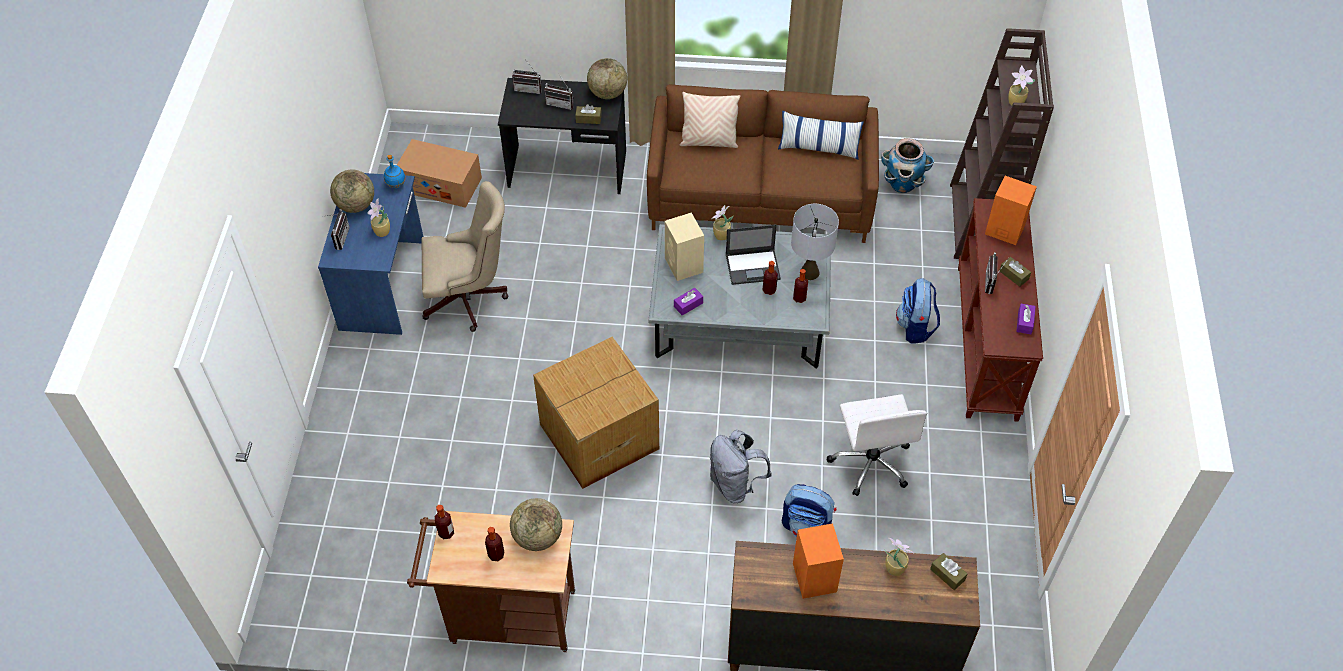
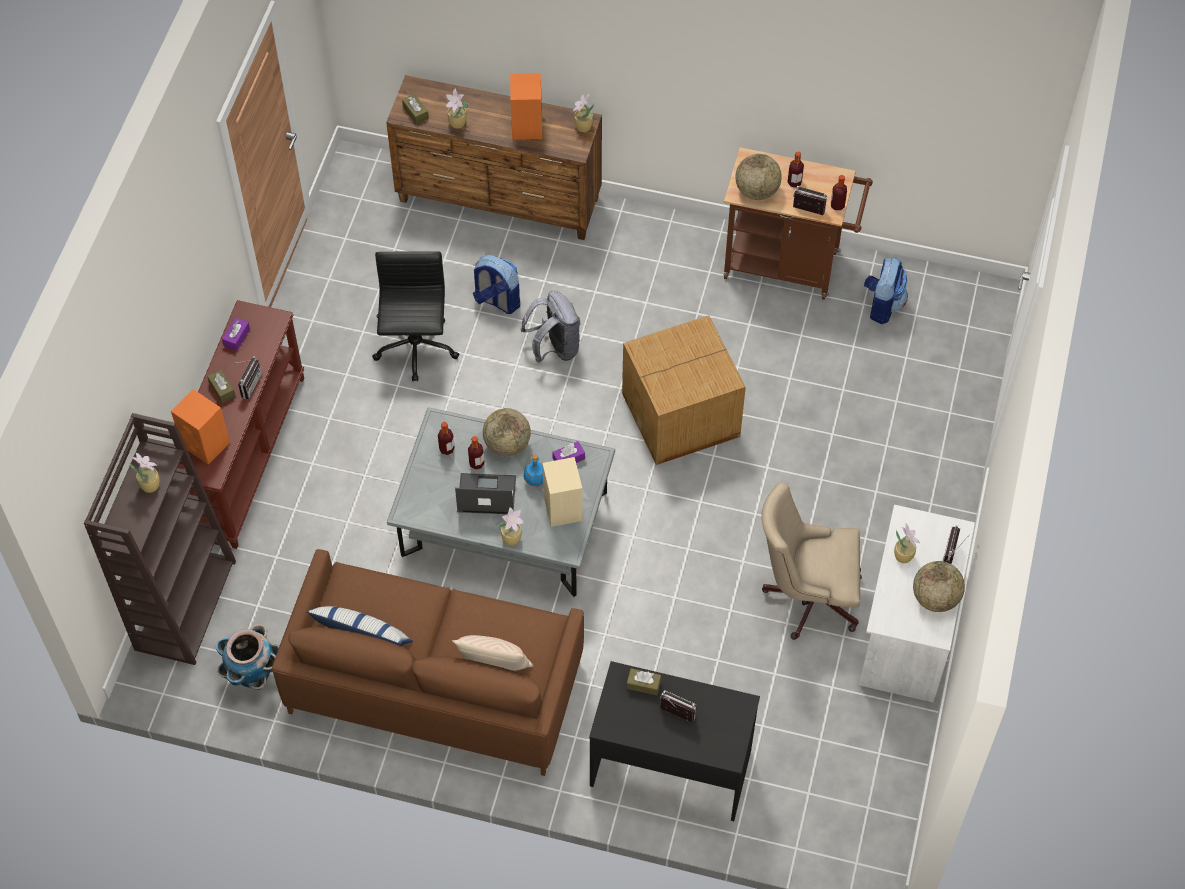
camera: 170 degrees left, 5 degrees up
blue desk [318,173,423,335] -> white desk [859,505,975,703]
blue bottle [384,155,405,189] -> blue bottle moved to [523,455,543,487]
cardboard box [397,139,482,208] -> none
radio [512,59,542,94] -> radio moved to [793,186,827,215]
globe [587,58,627,99] -> globe moved to [483,408,531,456]
grey table lamp [791,204,839,280] -> none
white office chair [827,394,927,496] -> black office chair [372,251,459,381]
backpack [896,278,940,344] -> backpack moved to [864,257,908,324]
none -> potted plant [573,94,594,132]

